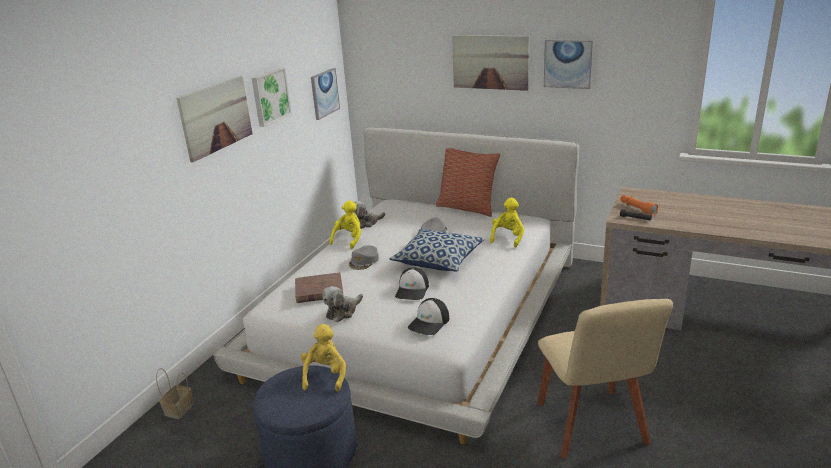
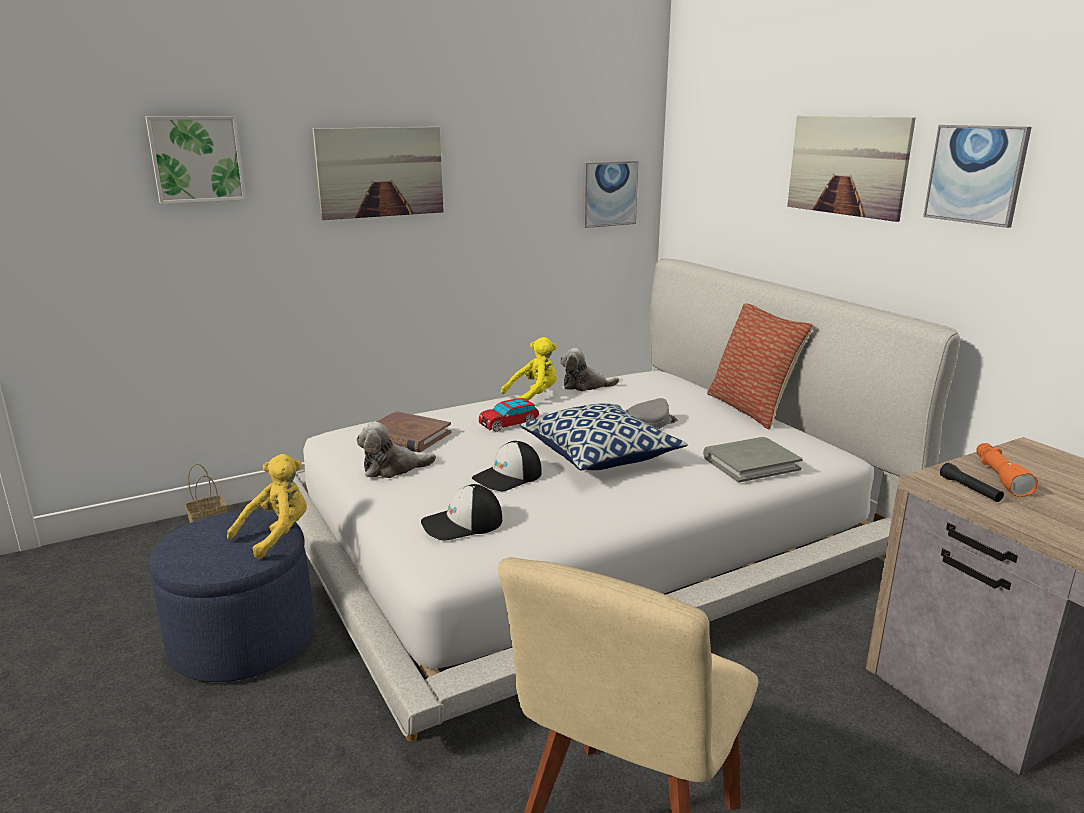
camera: 35 degrees right, 5 degrees down
picture [251,67,292,127] -> picture moved to [145,116,246,204]
grey cap [349,245,379,270] -> toy car [479,398,539,432]
yellow plush toy [490,198,524,247] -> grey book [703,437,803,482]

